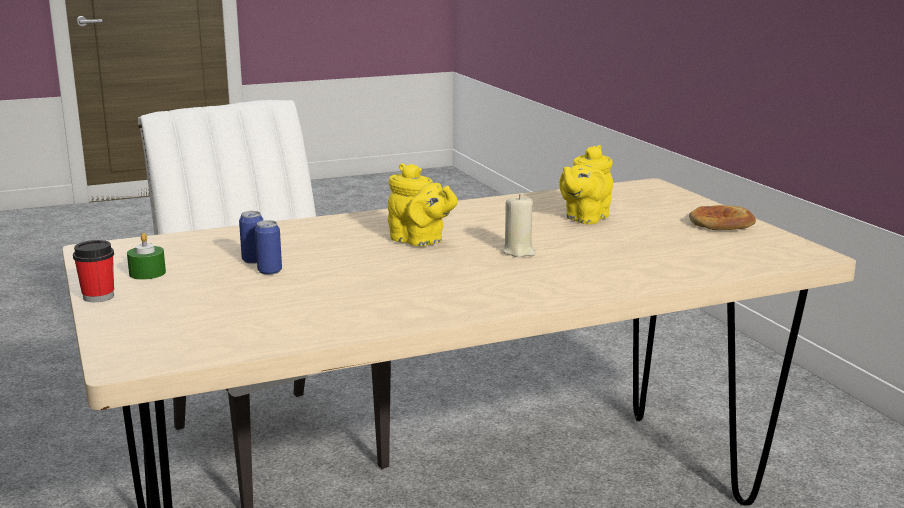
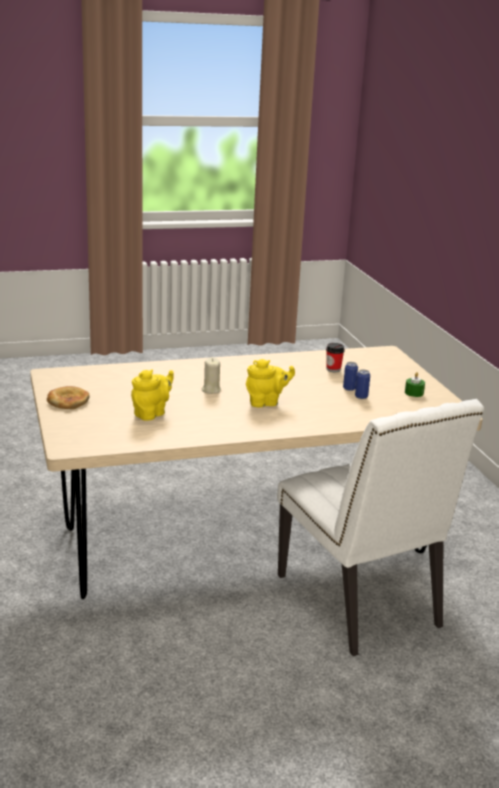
camera: 175 degrees left, 5 degrees up
cup [73,240,114,302] -> cup moved to [326,343,345,372]
yellow teapot [388,163,458,246] -> yellow teapot turned 120 degrees clockwise [246,359,295,407]

